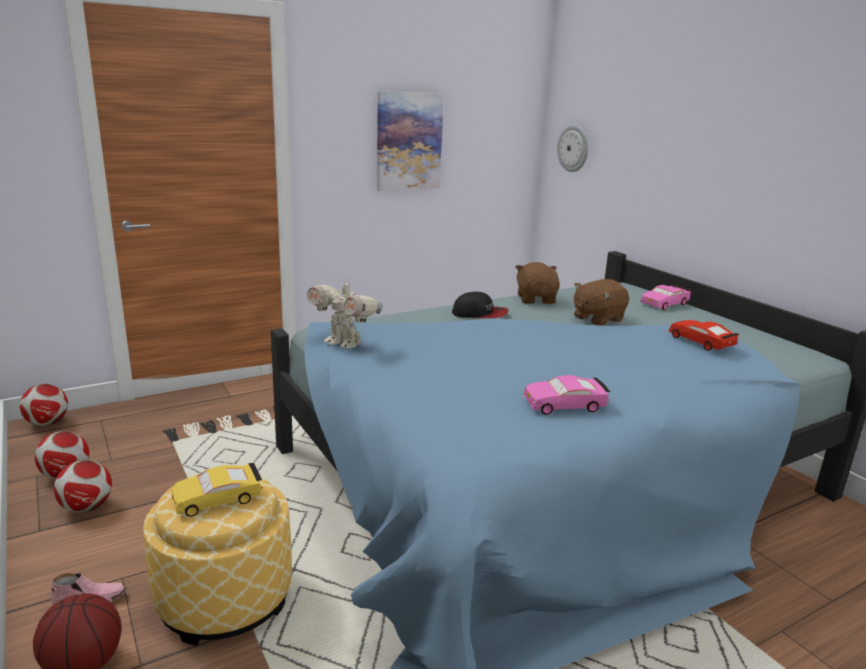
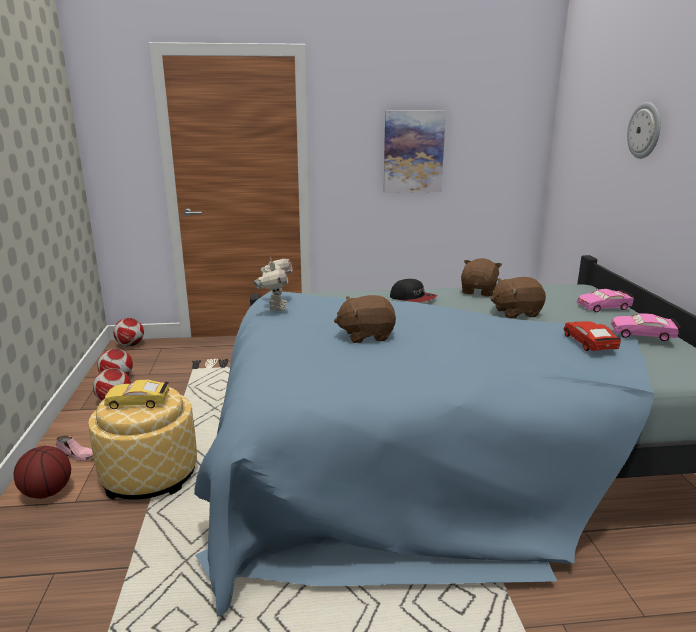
camera: 25 degrees right, 0 degrees up
toy robot [307,277,383,349] -> toy robot turned 150 degrees counterclockwise [254,257,293,311]
pink toy car [523,375,611,415] -> pink toy car moved to [611,313,680,341]
wall clock [557,125,588,172] -> wall clock moved to [627,102,661,159]
none -> brown plush toy [334,295,396,343]

